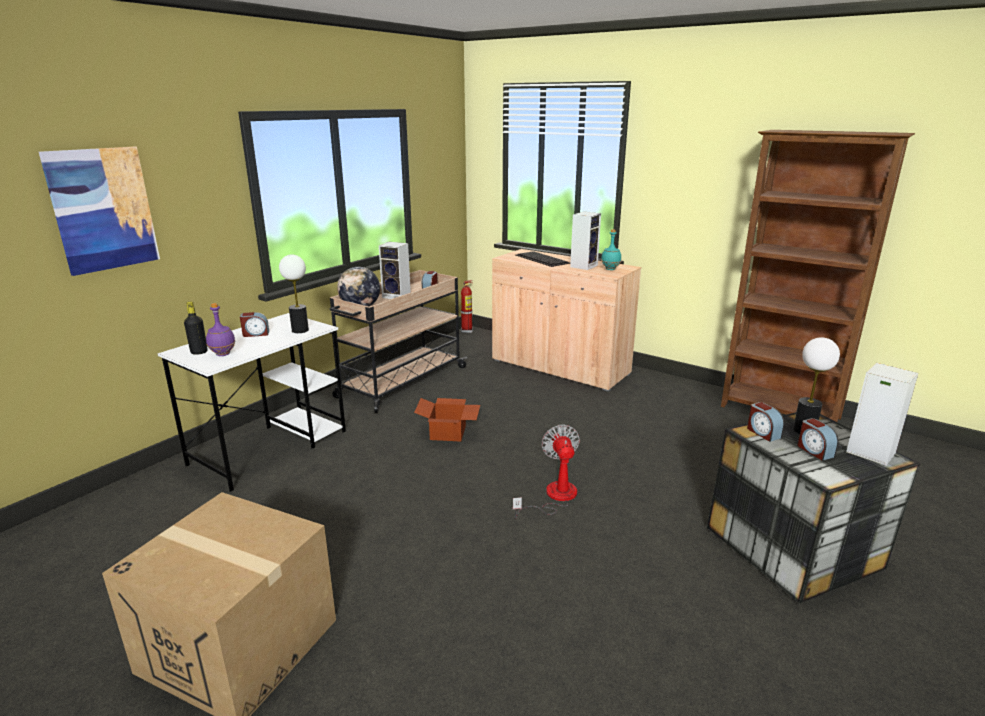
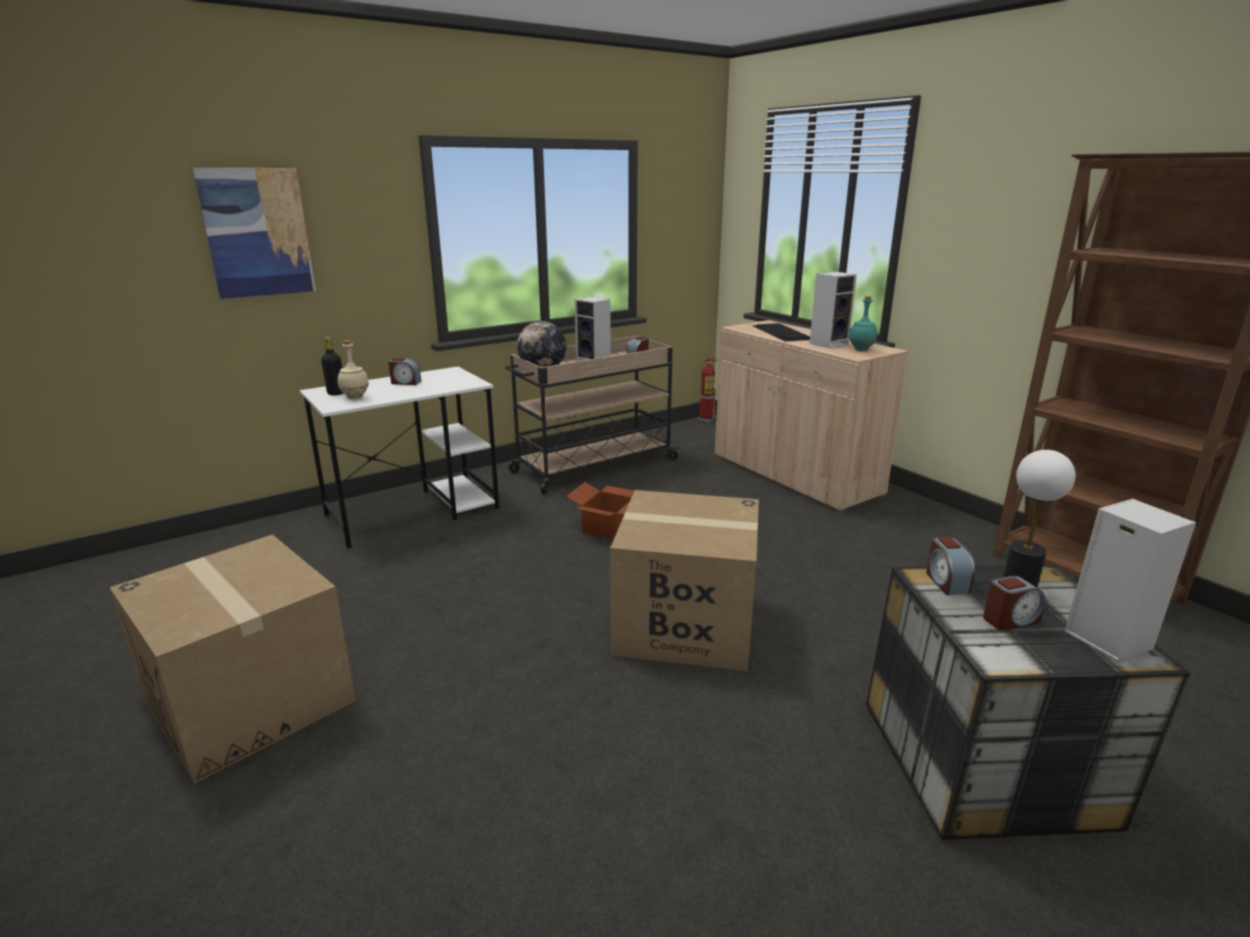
camera: 20 degrees right, 0 degrees up
purple bottle [206,303,235,356] -> beige bottle [337,340,369,399]
table lamp [279,254,309,333] -> none
fan [513,424,580,519] -> cardboard box [610,490,759,671]
alarm clock [798,418,838,461] -> alarm clock turned 105 degrees counterclockwise [983,576,1046,631]

